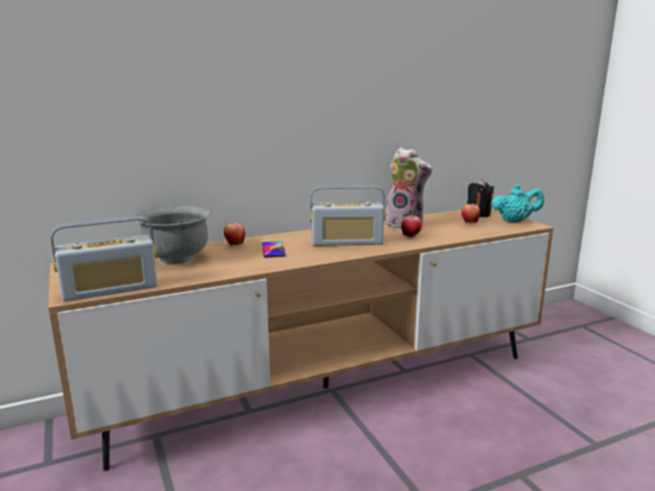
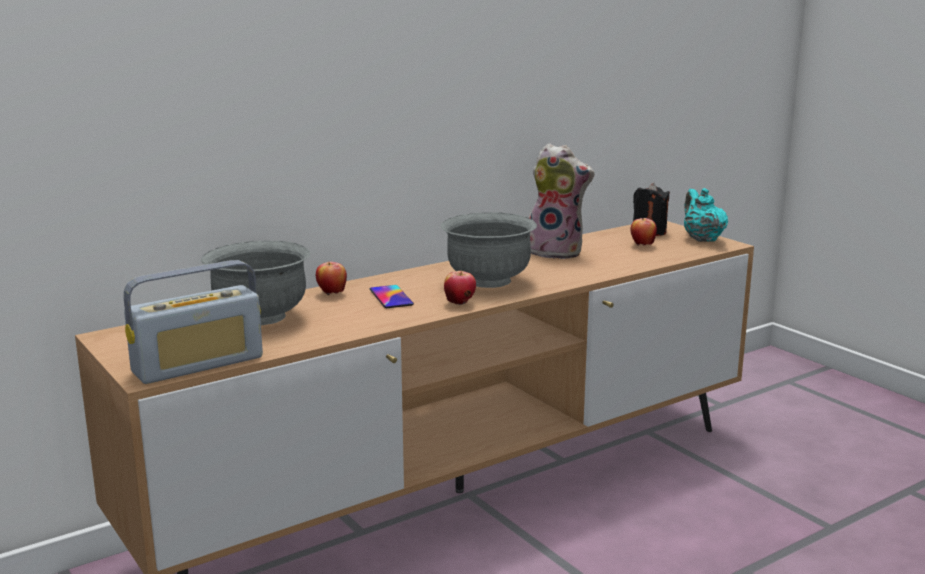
camera: 10 degrees left, 0 degrees up
radio [310,186,386,246] -> grey bowl [441,212,537,288]
apple [401,216,422,237] -> apple moved to [444,271,476,305]
turquoise teapot [491,184,544,222] -> turquoise teapot turned 90 degrees counterclockwise [684,188,728,242]

